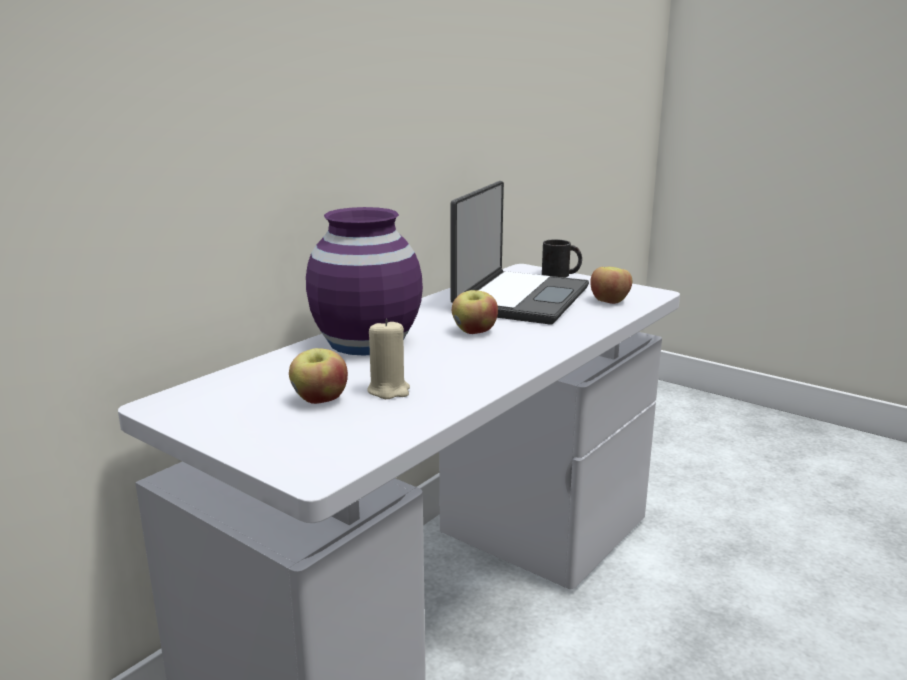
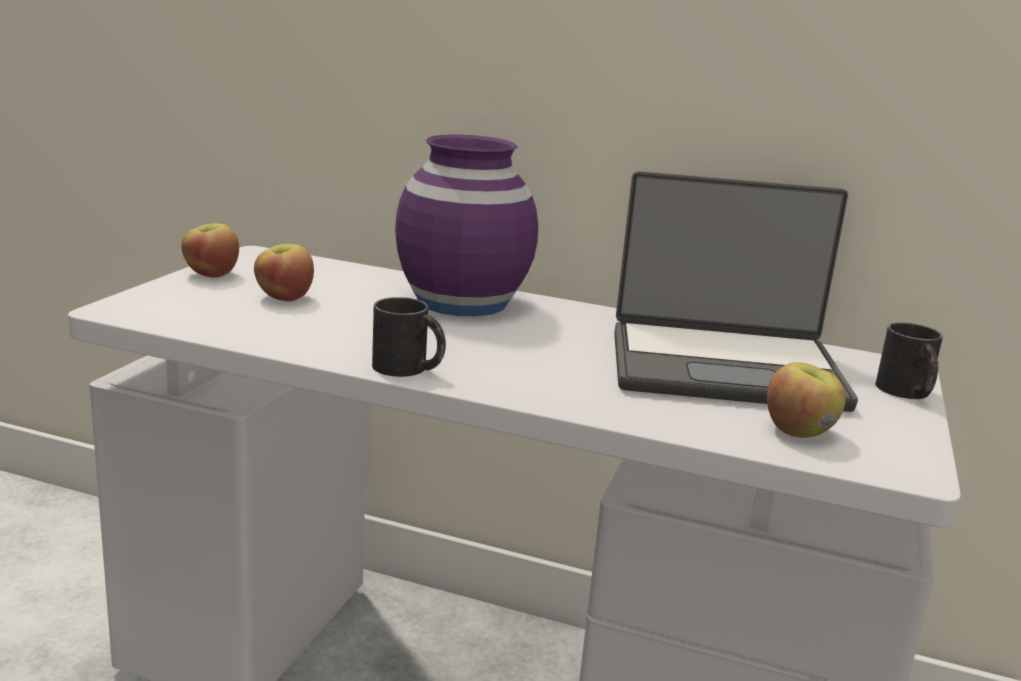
camera: 70 degrees right, 0 degrees up
beige candle [367,319,410,399] -> none
apple [452,290,498,334] -> apple moved to [181,223,239,278]
none -> black mug [372,297,446,377]

